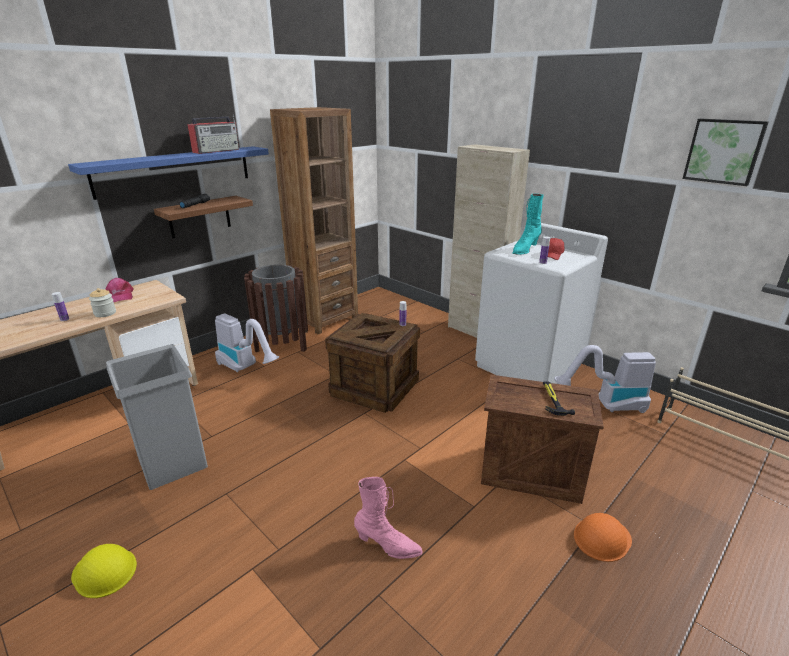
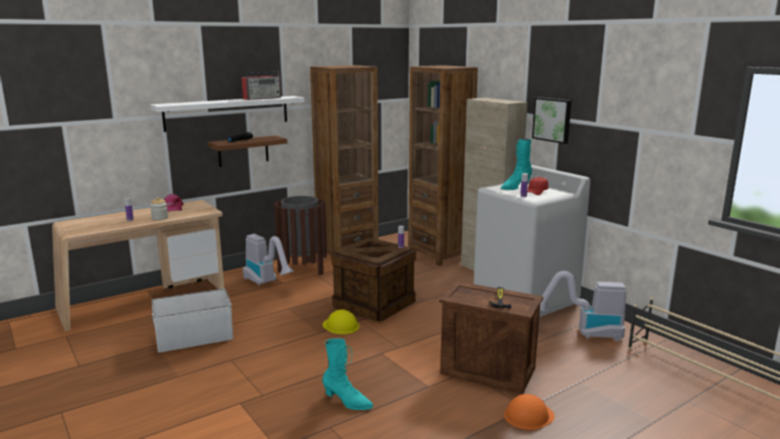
camera: 10 degrees right, 10 degrees down
blue shelf [68,146,269,200] -> white shelf [150,96,305,132]
yellow hard hat [71,544,137,598] -> yellow hard hat moved to [323,309,359,334]
grey trash can [106,344,208,490] -> white storage box [151,289,233,353]
pink boot [354,477,422,559] -> turquoise boot [322,338,373,410]
picture [683,118,769,186] -> picture moved to [532,97,571,144]
none -> brown bookcase [408,65,478,266]

